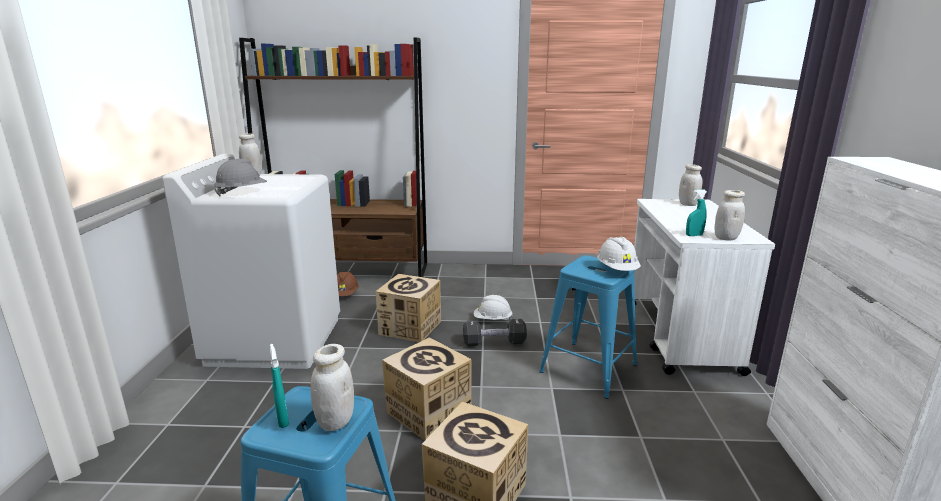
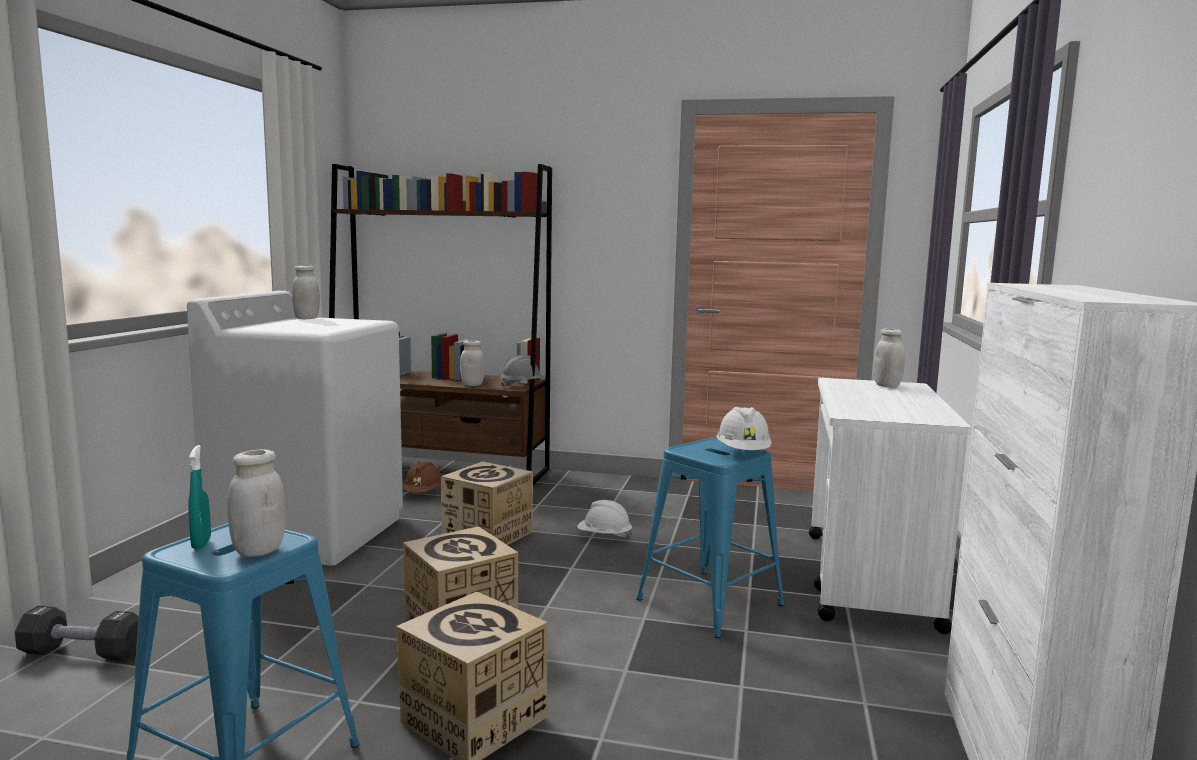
camera: 10 degrees right, 10 degrees down
grey hard hat [214,159,267,196] -> grey hard hat moved to [500,355,546,388]
black dumbbell [463,319,527,346] -> black dumbbell moved to [15,606,139,661]
turquoise spray bottle [686,189,707,236] -> none
white jar [715,190,745,240] -> white jar moved to [460,340,484,386]

